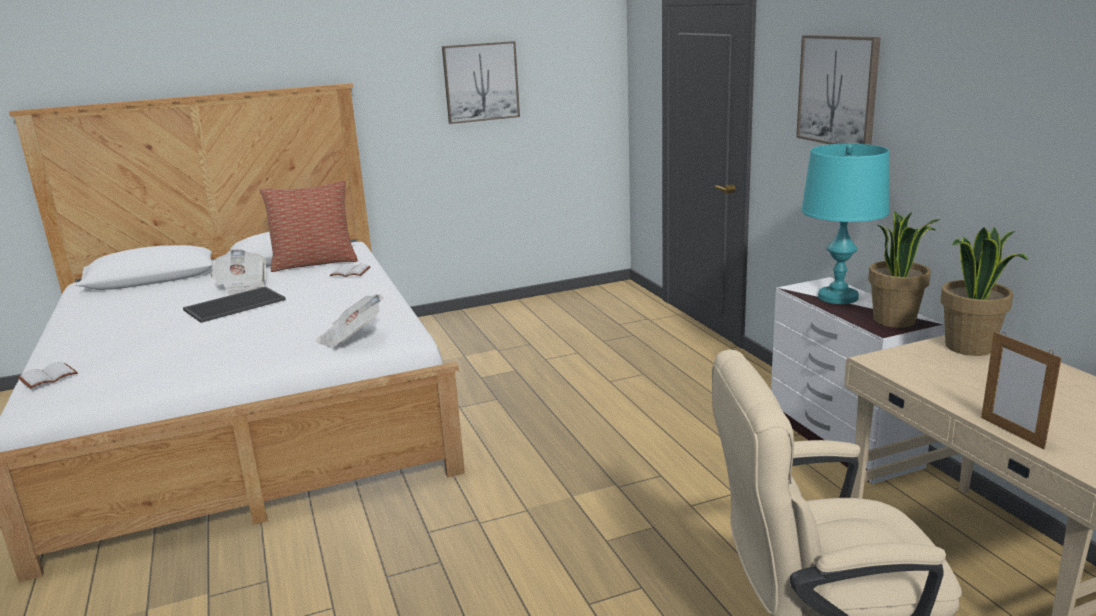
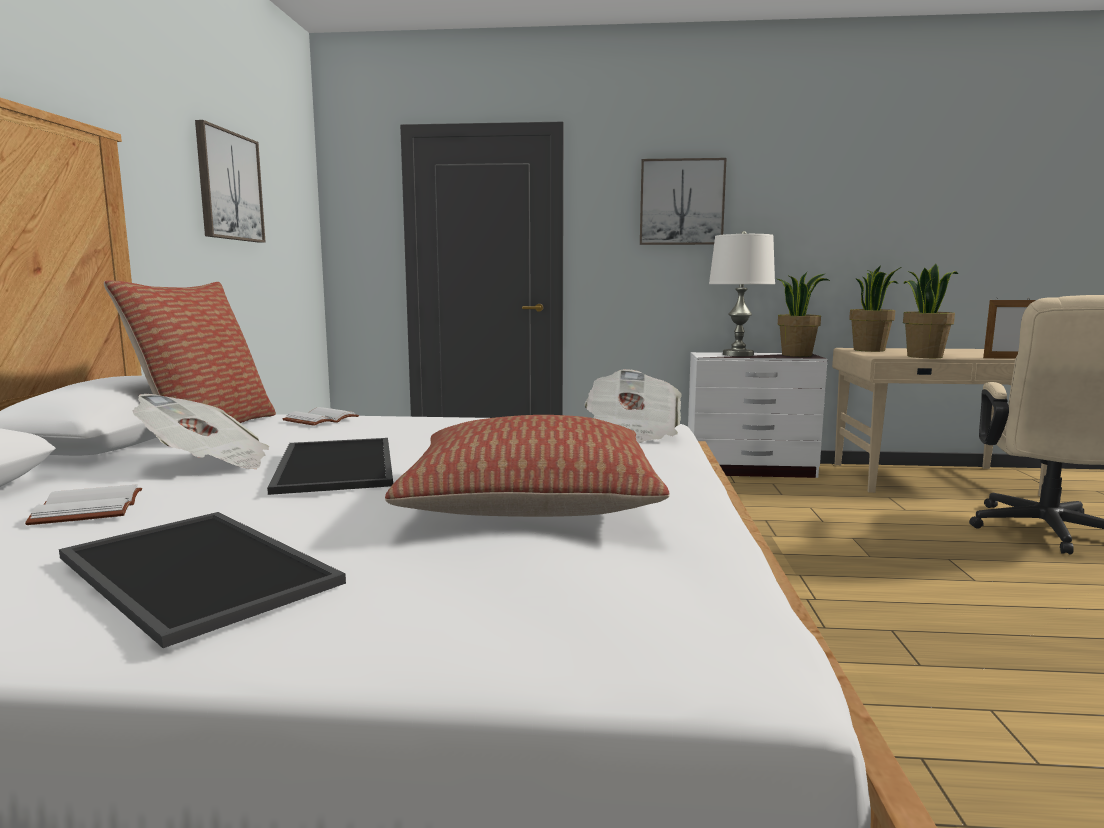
camera: 65 degrees left, 10 degrees down
white book [18,362,78,389] -> white book moved to [25,484,142,525]
turquoise table lamp [801,144,889,304] -> white table lamp [709,231,775,356]
none -> tray [59,512,346,648]
none -> pillow [385,415,669,517]
none -> potted plant [903,264,958,358]

